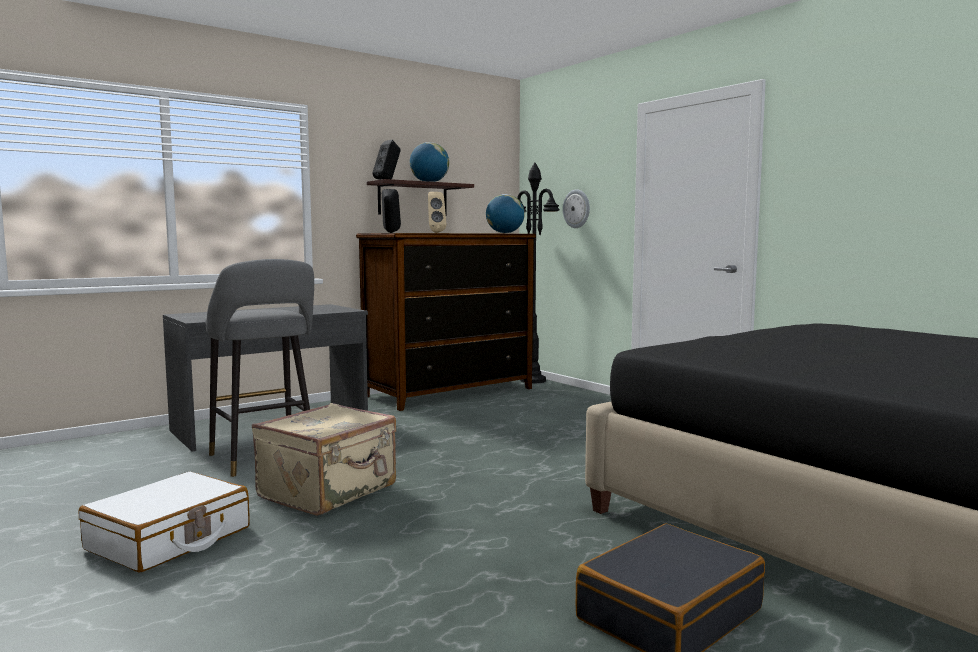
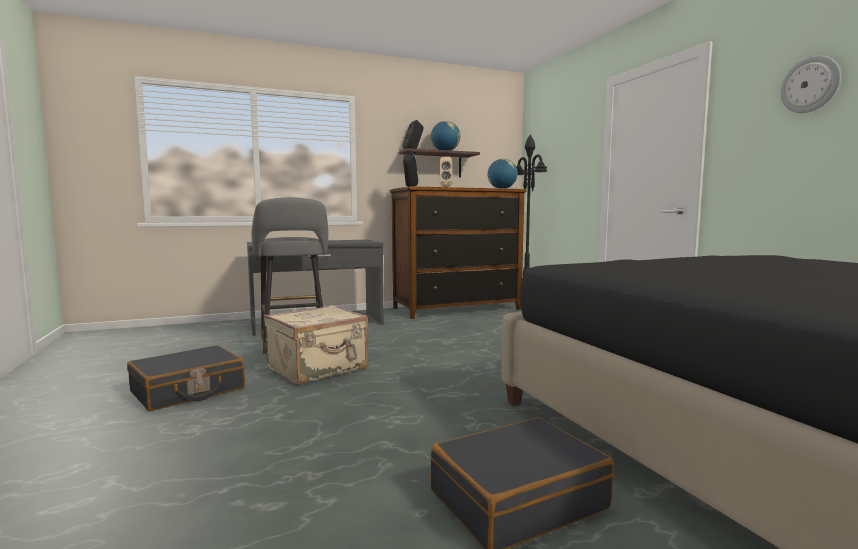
camera: 15 degrees right, 0 degrees up
white suitcase [79,472,250,573] -> black suitcase [127,345,245,411]
wall clock [563,189,590,228] -> wall clock moved to [781,55,841,113]

